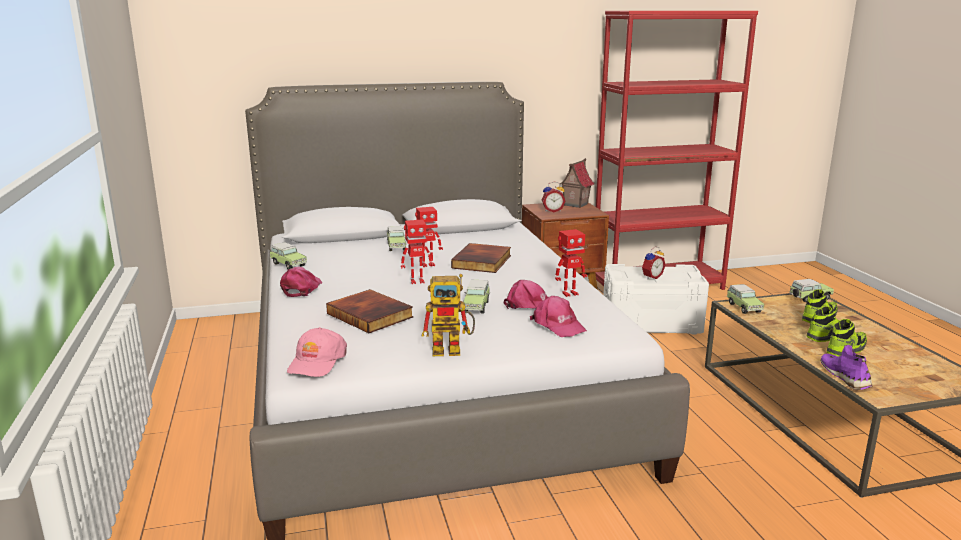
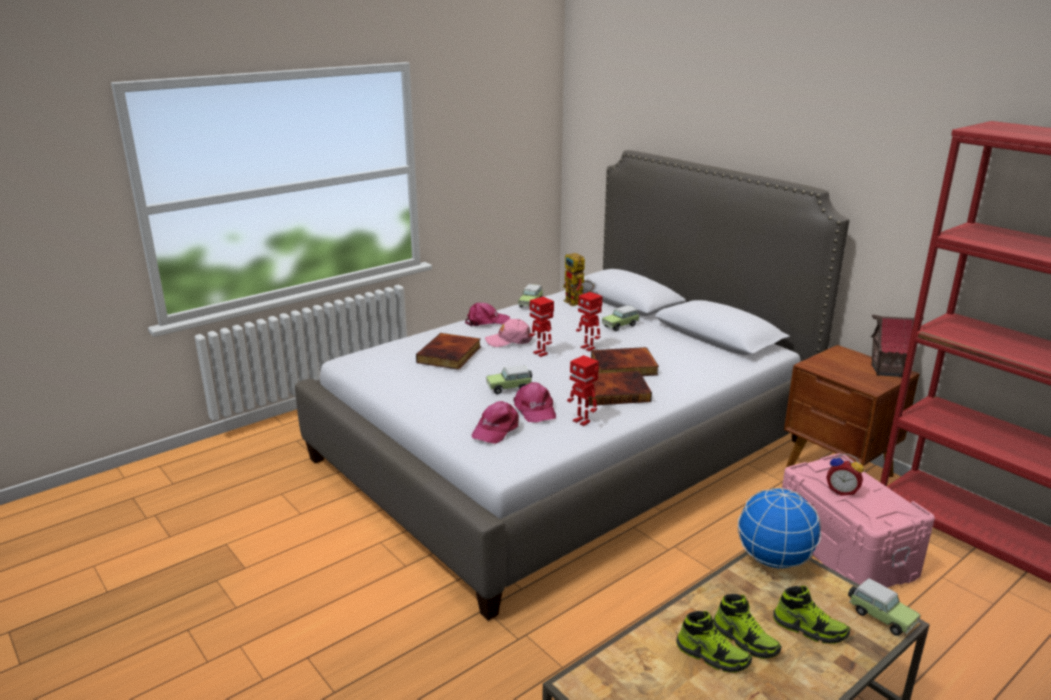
camera: 65 degrees right, 5 degrees up
pink cap [287,327,347,377] -> pink cap moved to [485,319,533,347]
toy robot [422,274,475,356] -> toy robot moved to [563,253,594,306]
alarm clock [542,182,566,212] -> none
white storage box [604,264,709,334] -> pink storage box [782,453,935,588]
toy car [727,284,764,314] -> globe [738,488,821,569]
purple shoe [821,345,872,390] -> none
none -> book [588,371,652,406]

